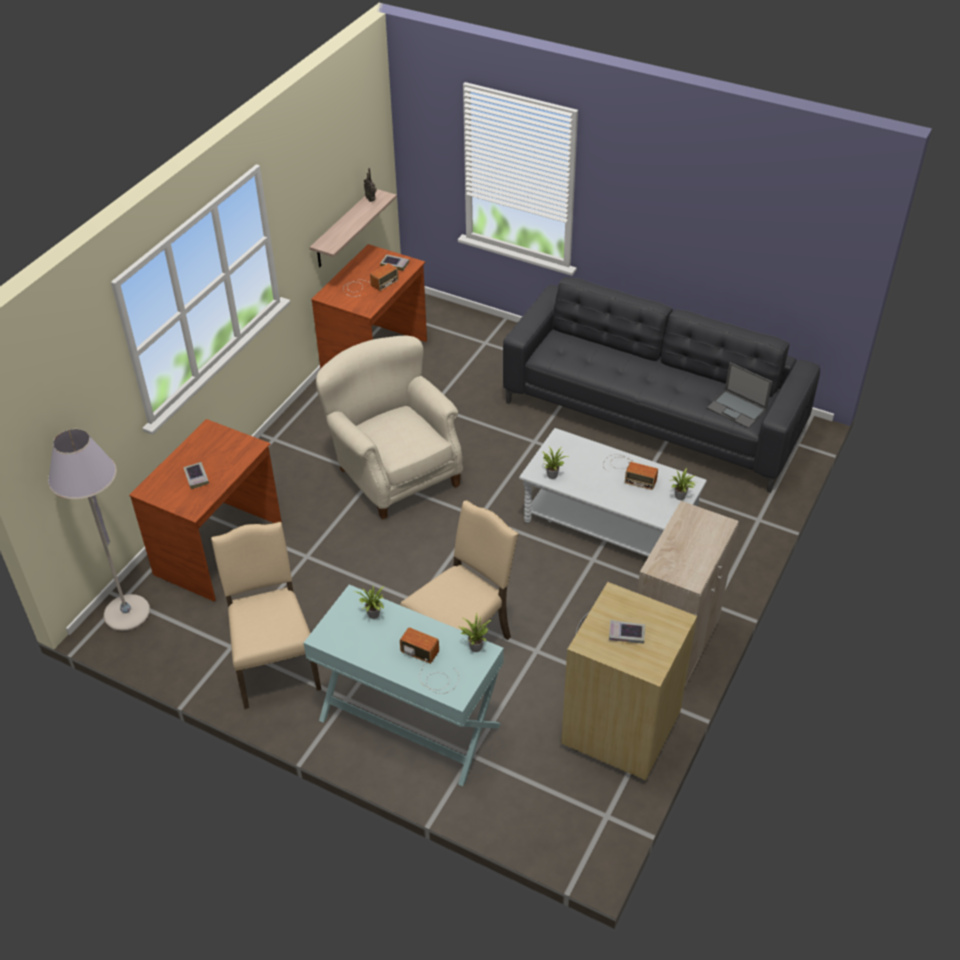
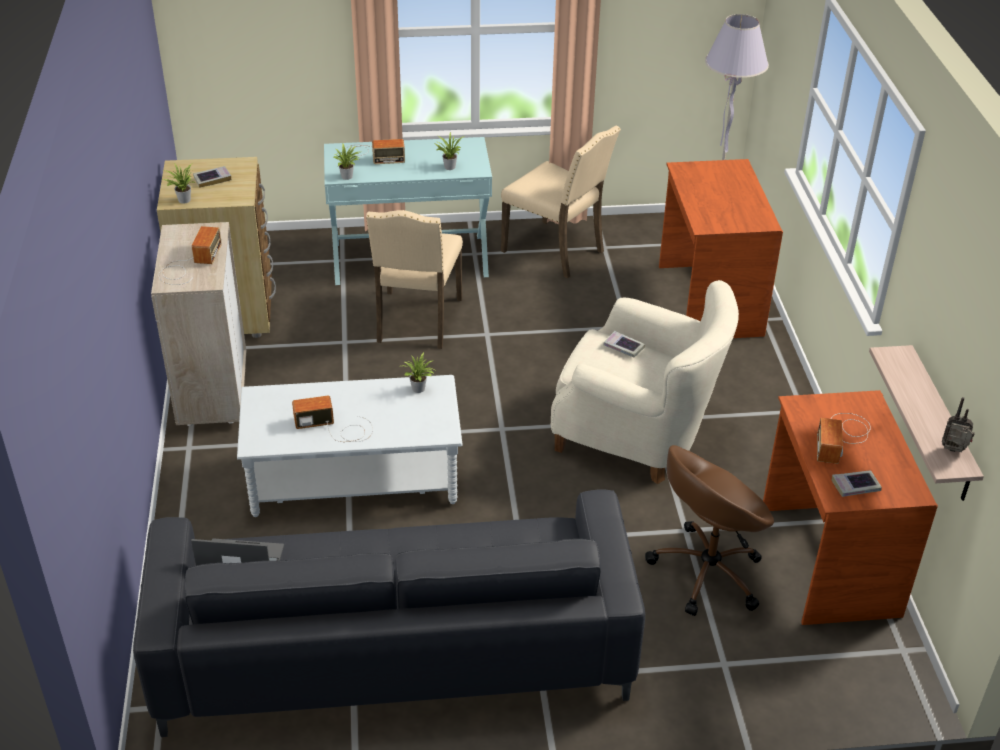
camera: 145 degrees right, 5 degrees down
book [183,462,209,489] -> book moved to [604,331,645,358]
potted plant [669,468,696,500] -> potted plant moved to [163,163,195,204]
none -> radio [159,226,222,285]
none -> brown office chair [645,445,774,616]

